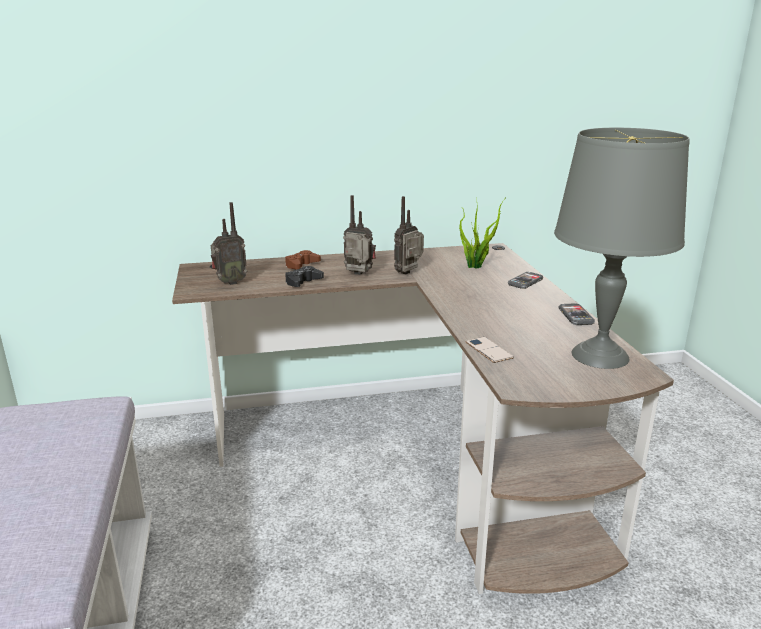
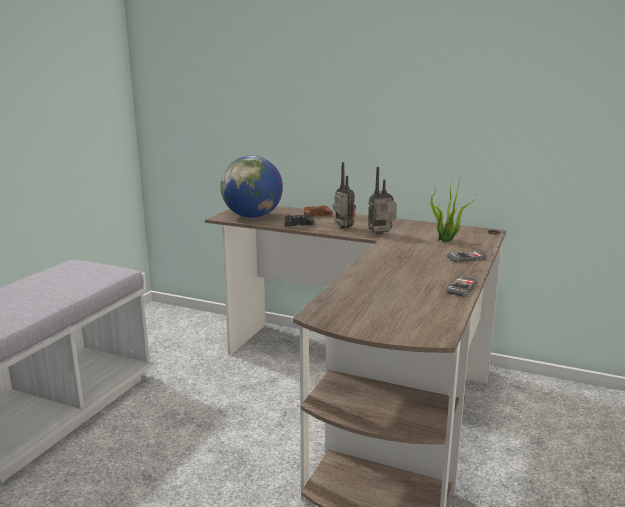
camera: 35 degrees right, 5 degrees down
radio [211,202,247,285] -> globe [220,155,283,218]
phone [466,337,514,363] -> none
grey table lamp [554,128,690,369] -> none

